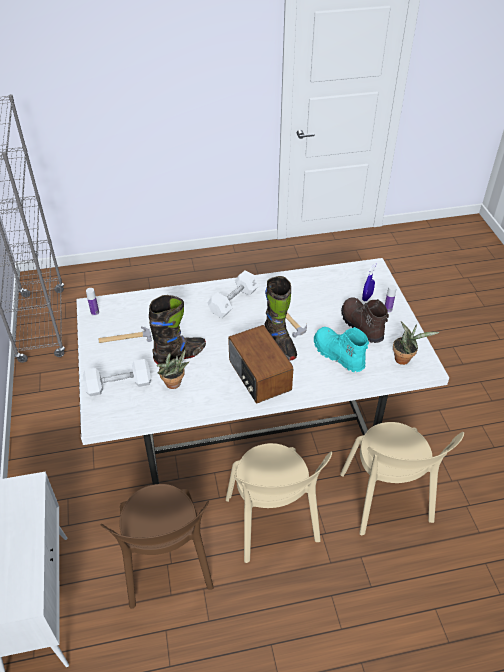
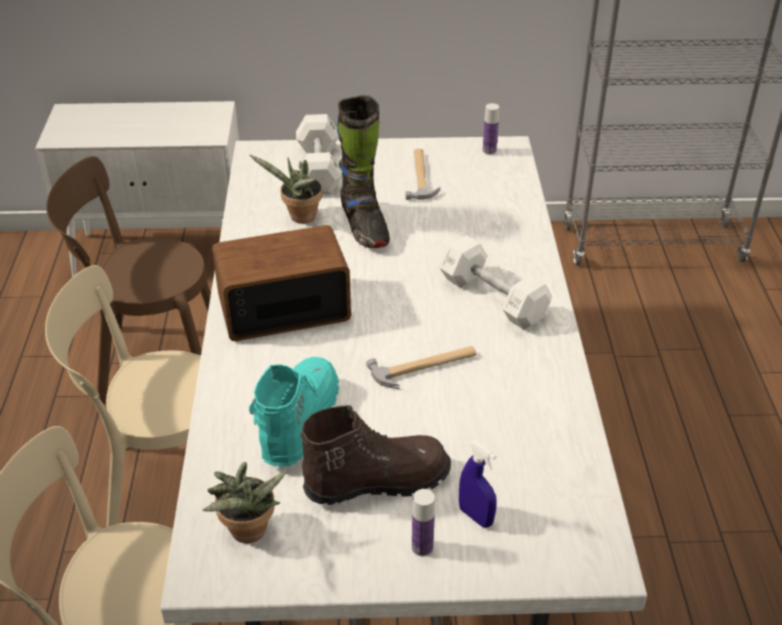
camera: 100 degrees right, 5 degrees down
black boot [265,276,297,361] -> none
turquoise boot [314,327,369,372] -> turquoise boot turned 45 degrees counterclockwise [249,357,339,467]

